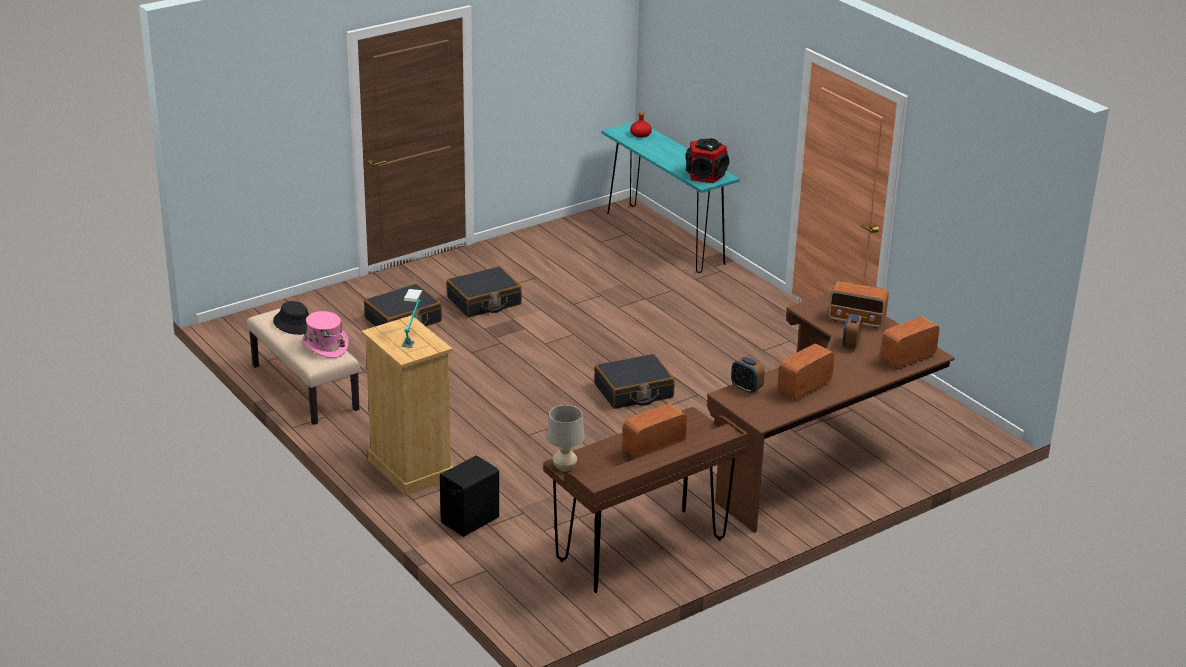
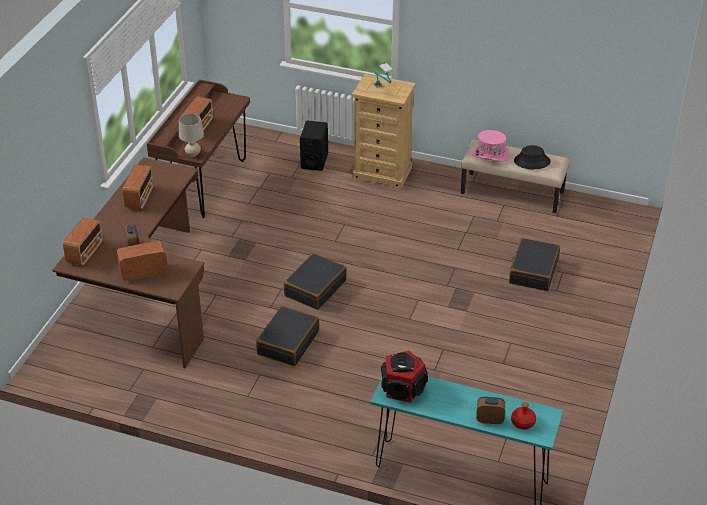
camera: 145 degrees right, 10 degrees up
black suitcase [446,267,522,317] -> black suitcase moved to [256,306,319,366]
beige table lamp [546,405,584,472] -> beige table lamp moved to [179,113,204,157]
alarm clock [731,357,765,393] -> alarm clock moved to [476,397,505,424]

